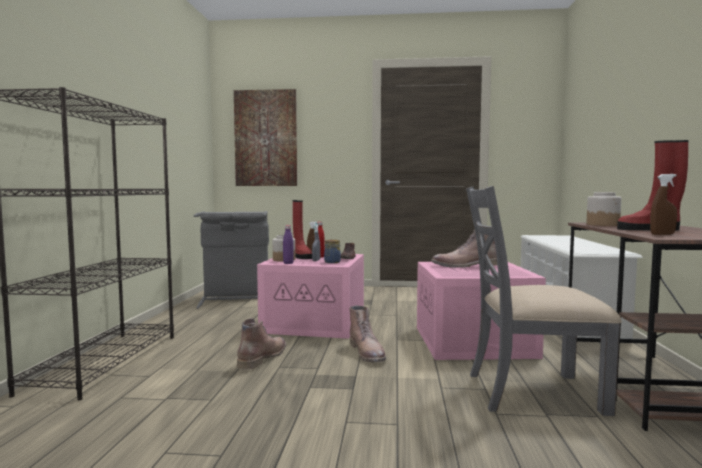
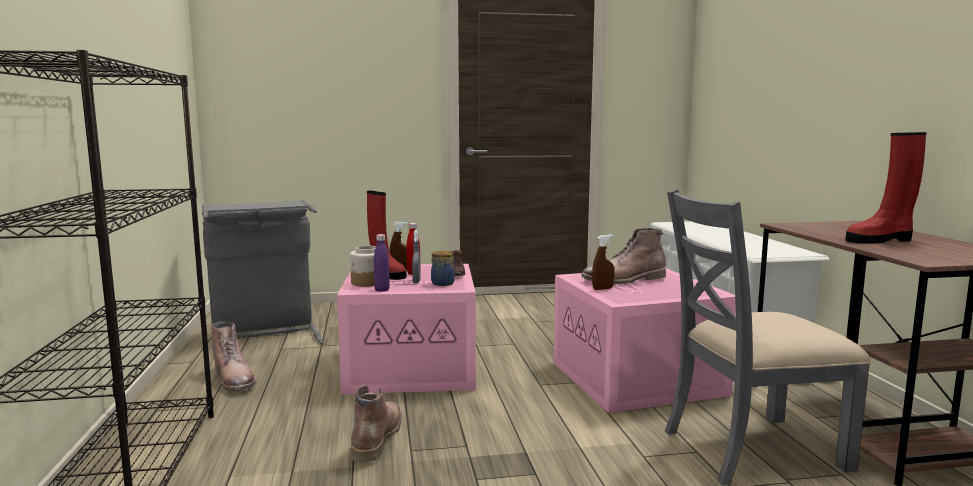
camera: 15 degrees left, 5 degrees up
picture [234,89,297,186] -> none
brown boot [349,305,386,362] -> brown boot moved to [211,321,256,391]
jar [586,192,621,226] -> none
brown spray bottle [650,174,677,235] -> brown spray bottle moved to [592,234,614,290]

